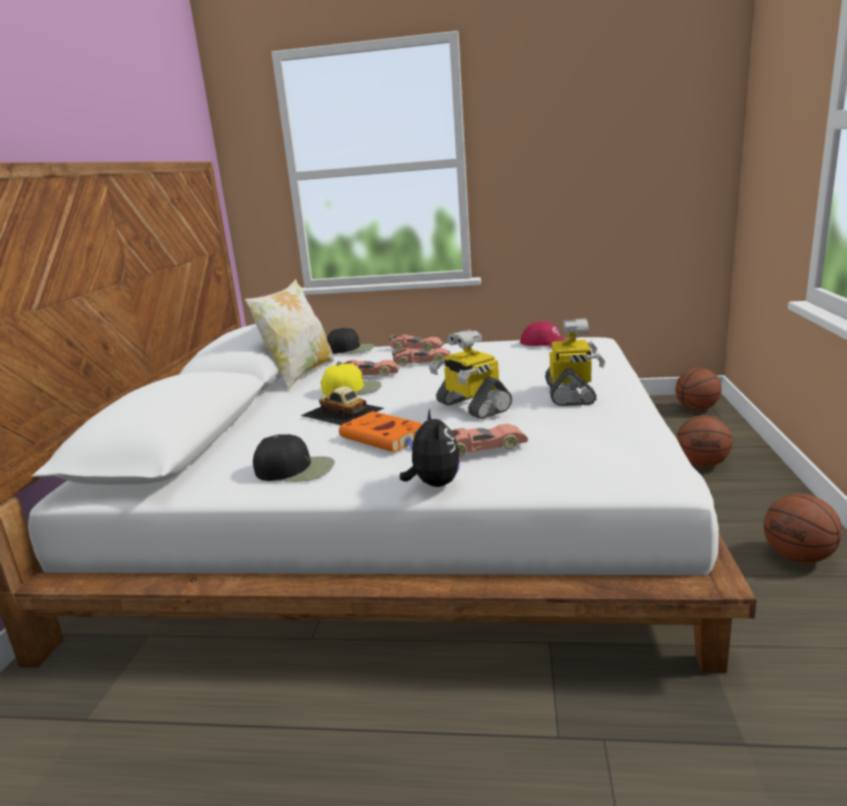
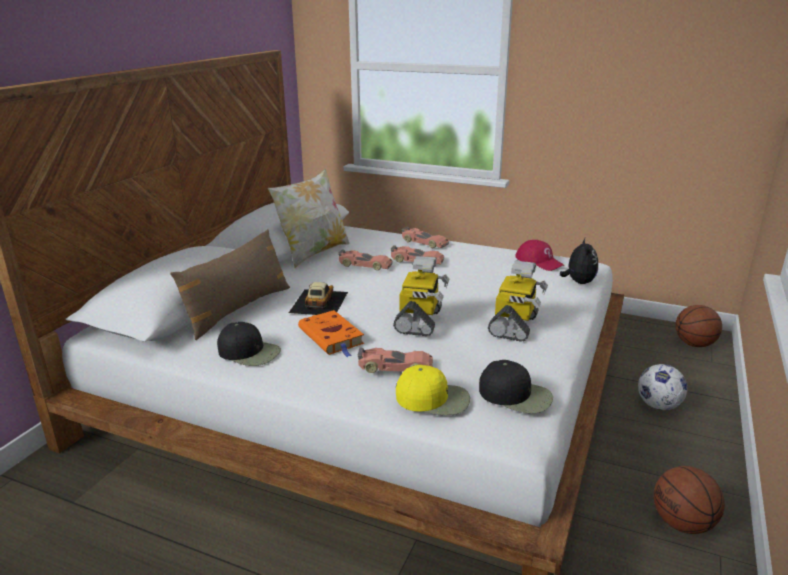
camera: 15 degrees right, 5 degrees up
toy car [300,386,384,425] -> toy car turned 45 degrees clockwise [289,282,348,315]
yellow cap [321,364,382,396] -> yellow cap moved to [396,365,470,415]
black cap [327,328,375,354] -> black cap moved to [479,360,553,413]
plush toy [400,409,460,487] -> plush toy moved to [560,238,598,284]
toy robot [429,330,512,419] -> toy robot turned 150 degrees counterclockwise [393,256,449,336]
basketball [677,415,733,467] -> football [638,364,687,410]
none -> brown pillow [170,229,290,340]

